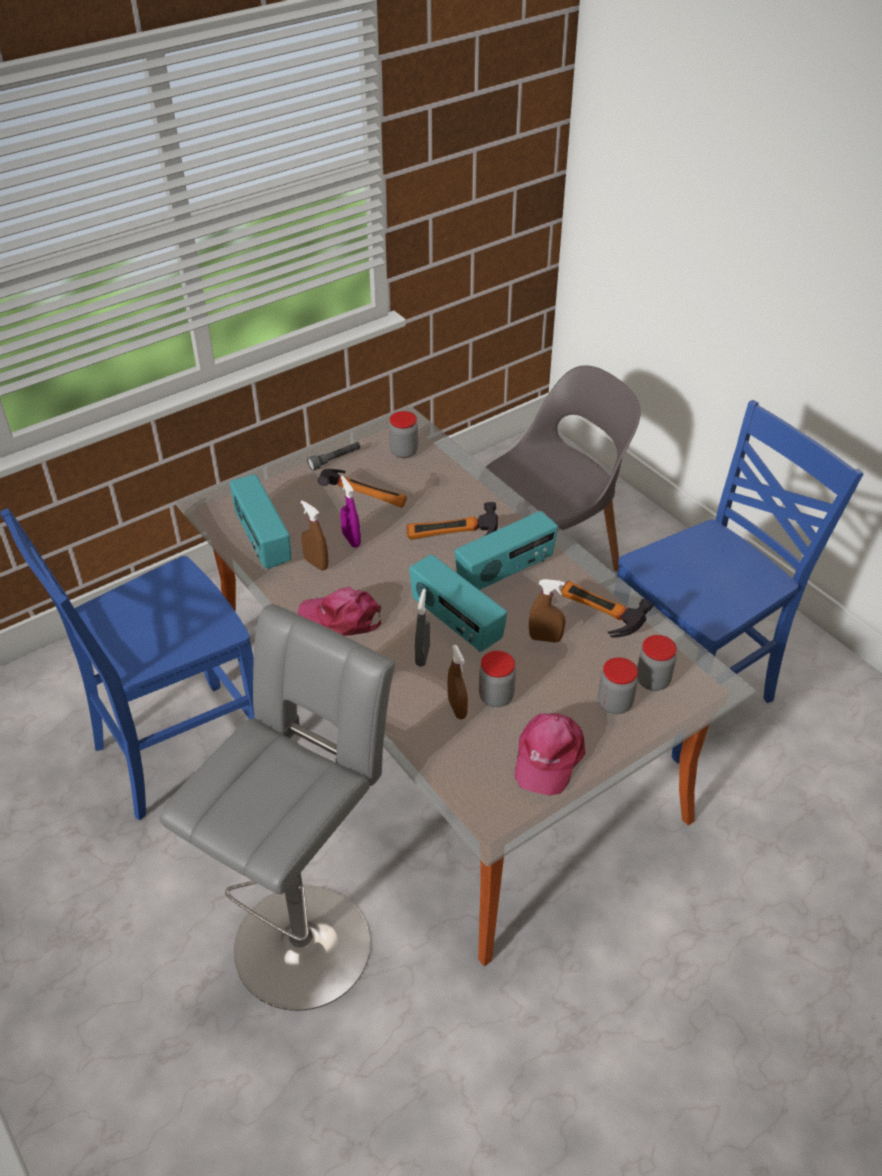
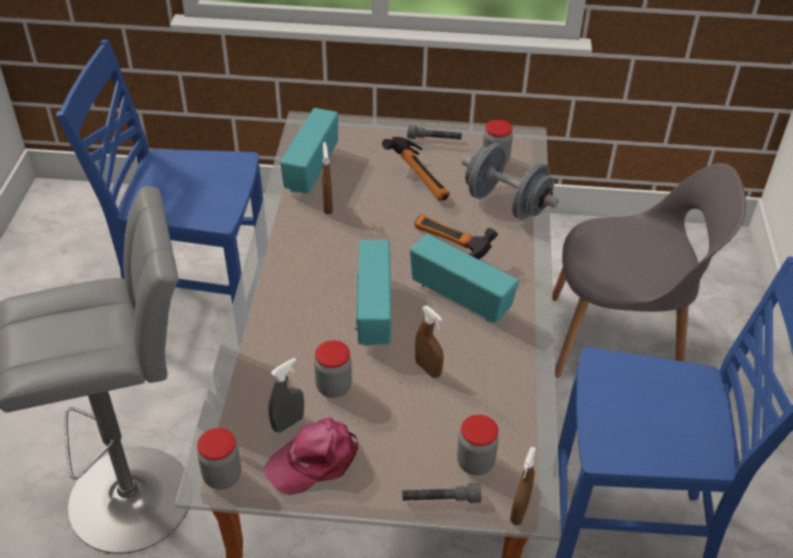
camera: 40 degrees right, 0 degrees up
pink cap [297,587,381,636] -> none
purple spray bottle [340,476,361,548] -> none
grey spray bottle [415,589,430,667] -> grey spray bottle moved to [268,358,304,433]
brown spray bottle [448,645,468,719] -> brown spray bottle moved to [510,447,536,525]
radio [455,511,558,590] -> radio turned 150 degrees counterclockwise [410,234,519,323]
hammer [561,581,653,638] -> none
jar [598,657,638,714] -> jar moved to [197,428,241,490]
none -> grey flashlight [402,483,481,503]
none -> grey dumbbell [462,143,559,220]

